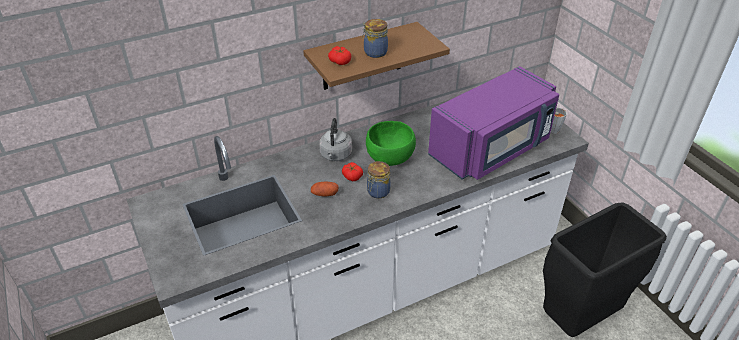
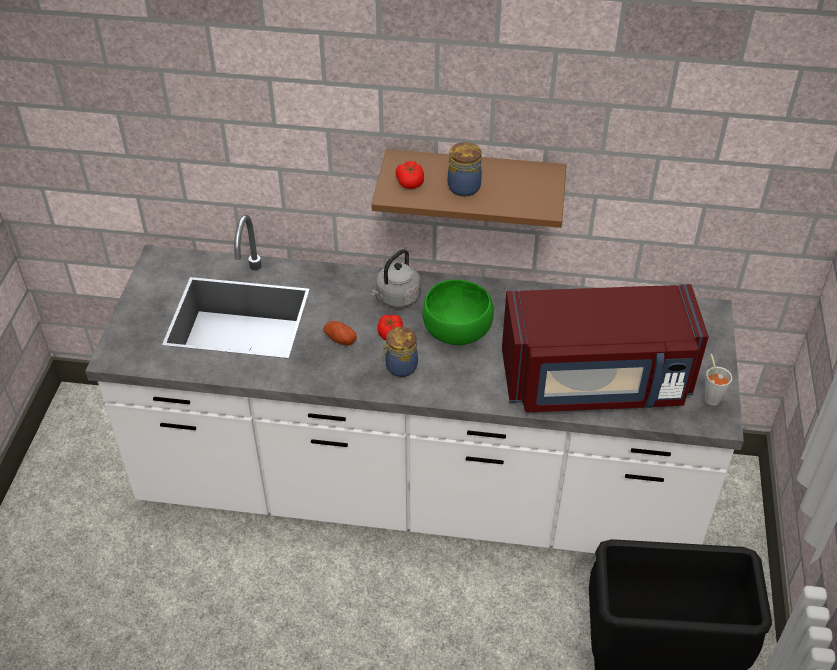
camera: 35 degrees right, 5 degrees up
purple microwave [428,66,559,180] -> red microwave [502,284,709,412]

